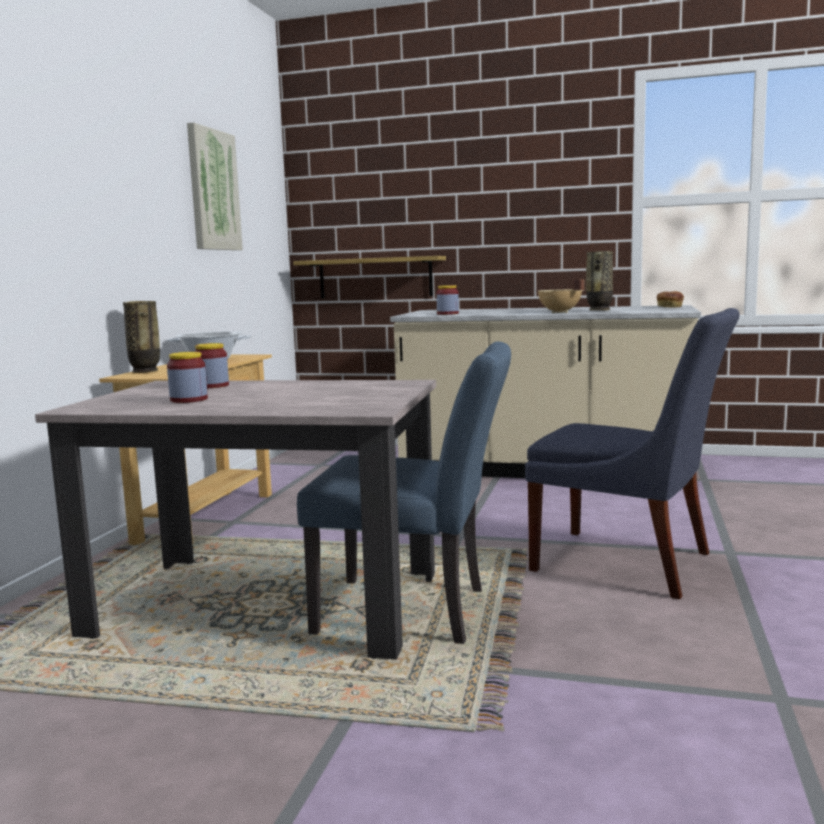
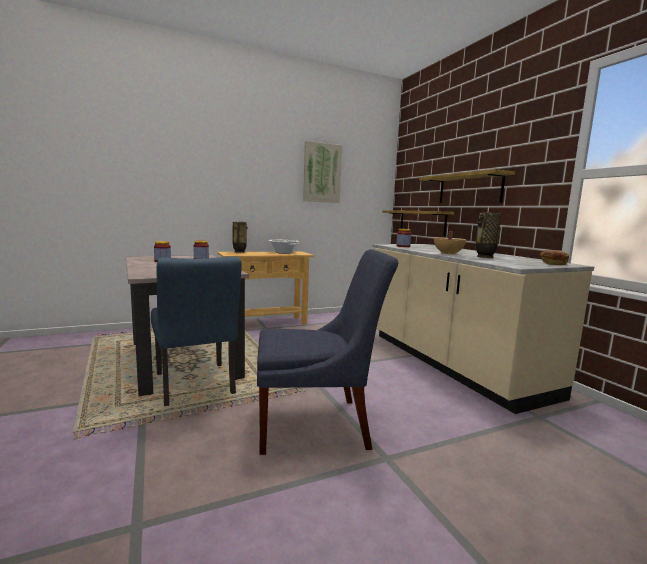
camera: 50 degrees right, 0 degrees up
blue chair [525,308,740,599] -> blue chair turned 90 degrees counterclockwise [257,249,398,455]
none -> shelf [419,169,515,203]

